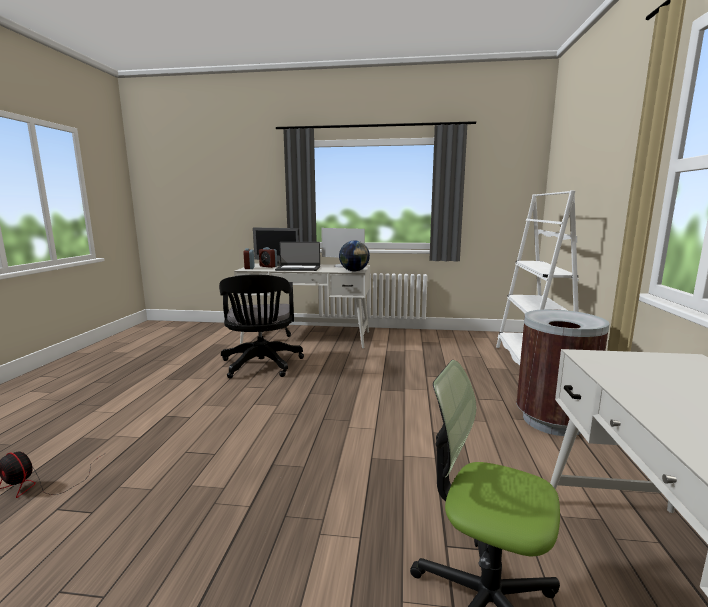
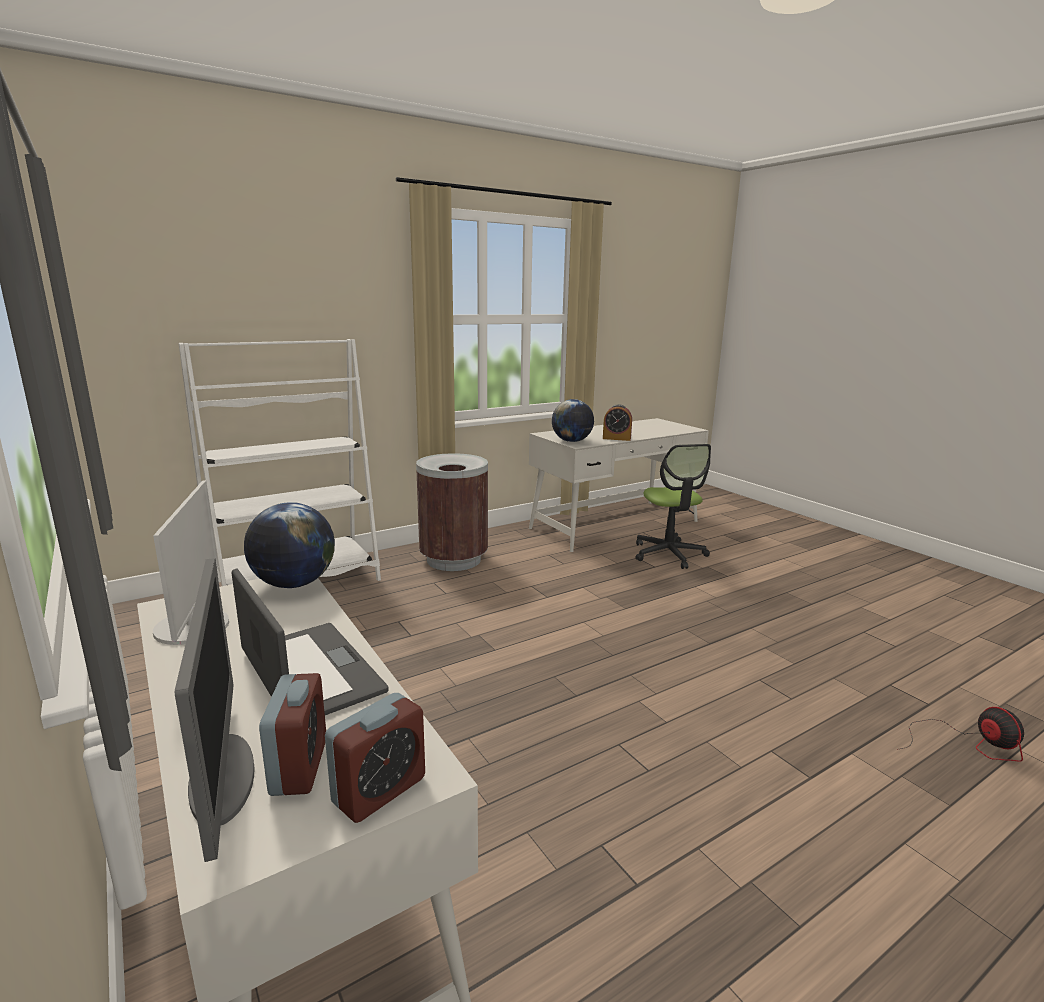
camera: 130 degrees left, 5 degrees up
black office chair [219,274,304,378] -> none
none -> globe [552,399,594,442]
none -> alarm clock [603,404,632,441]

